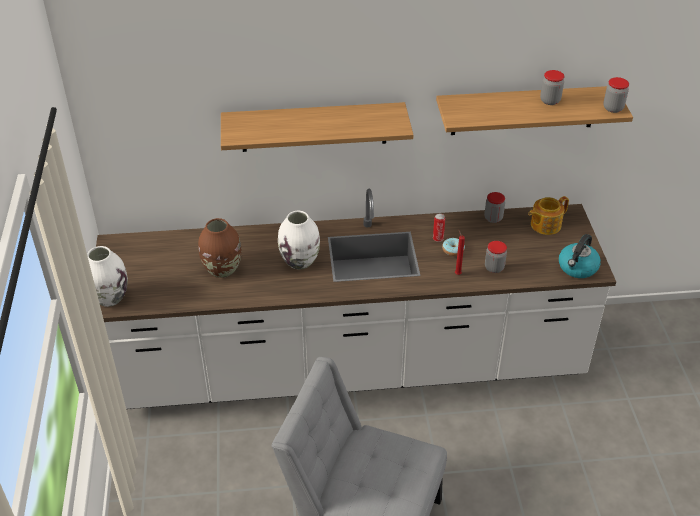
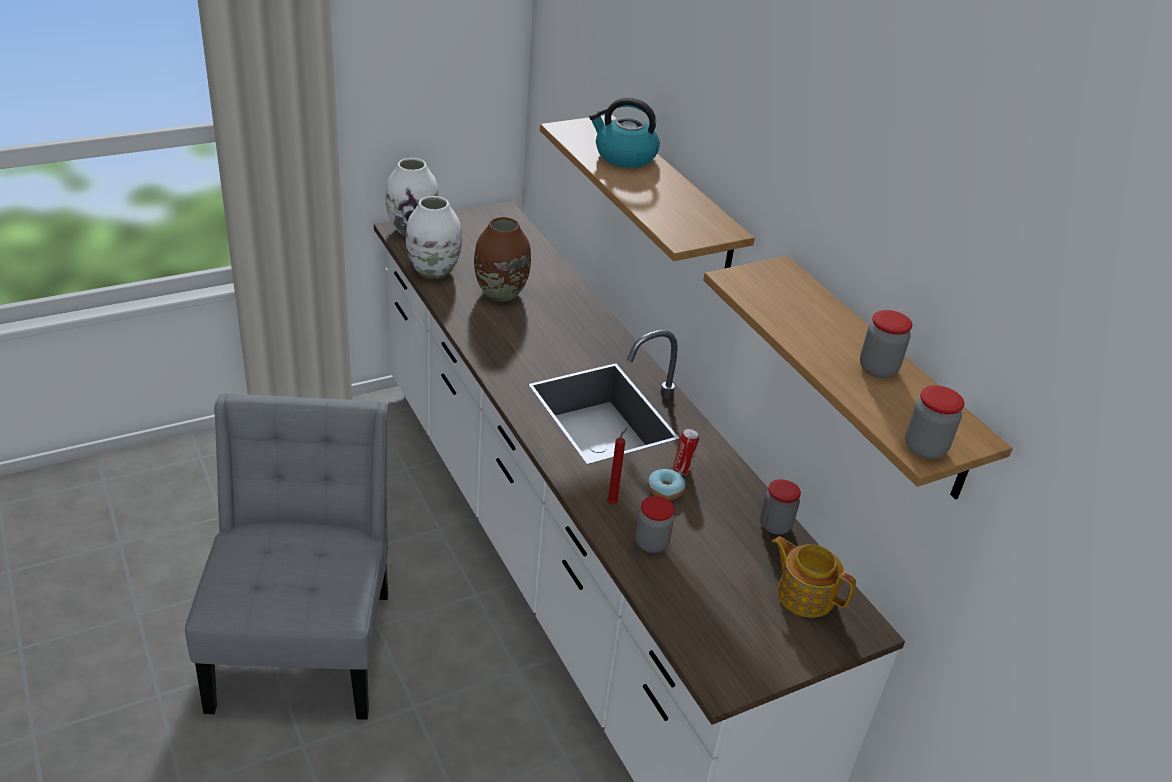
camera: 65 degrees right, 5 degrees down
white vase [278,211,320,270] -> white vase moved to [406,196,462,279]
kettle [559,234,601,278] -> kettle moved to [589,98,660,168]

